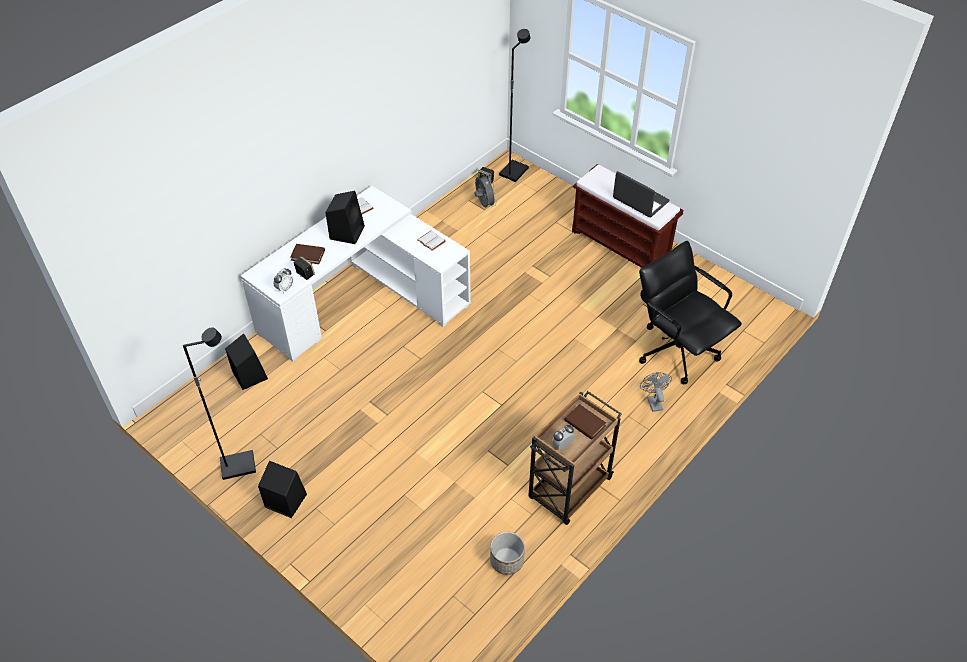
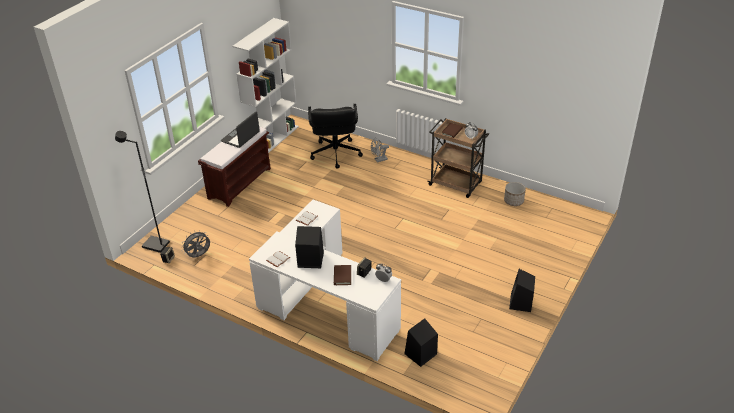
camera: 100 degrees left, 10 degrees down
black floor lamp [183,327,256,480] -> none
black office chair [639,241,742,385] -> black office chair turned 45 degrees counterclockwise [308,104,363,169]
none -> white bookcase [232,18,299,153]

